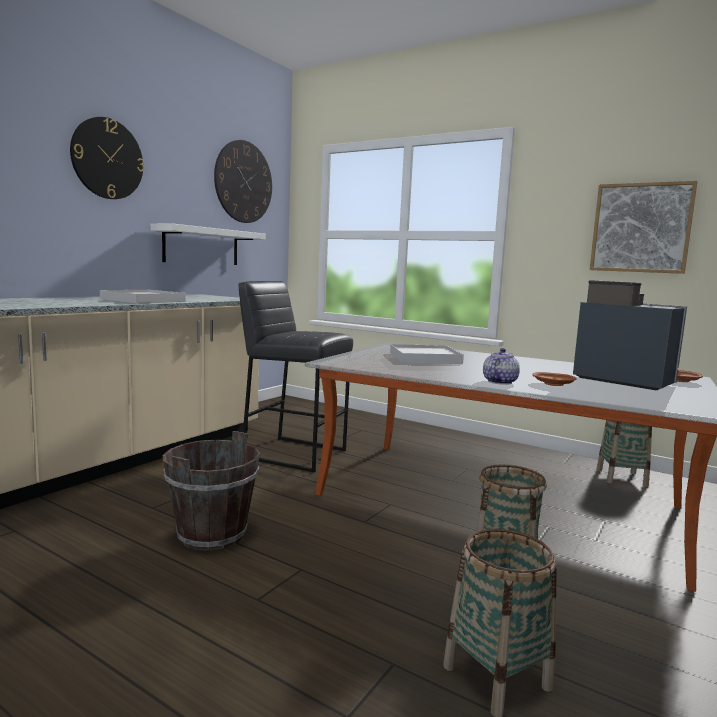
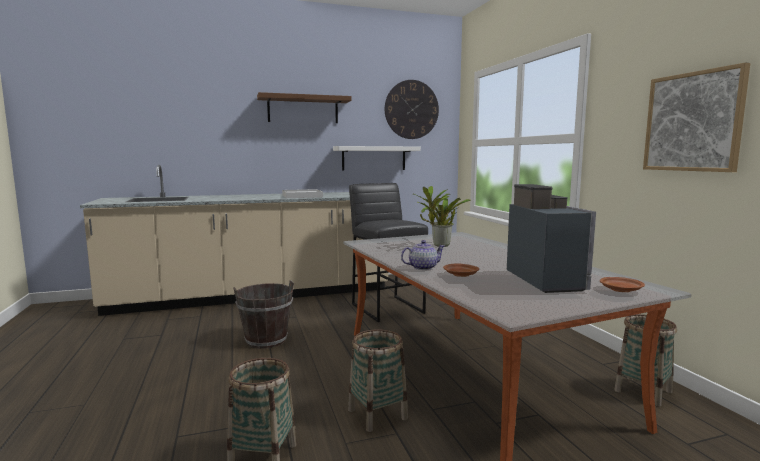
camera: 40 degrees right, 0 degrees up
wall clock [70,117,144,199] -> brown shelf [257,92,352,123]
white tray [390,344,464,364] -> potted plant [413,186,471,247]

